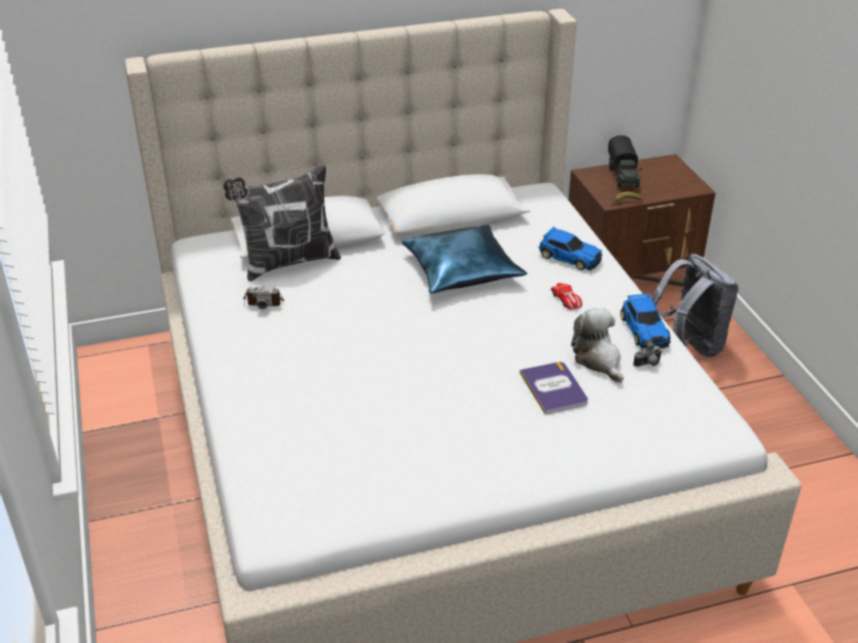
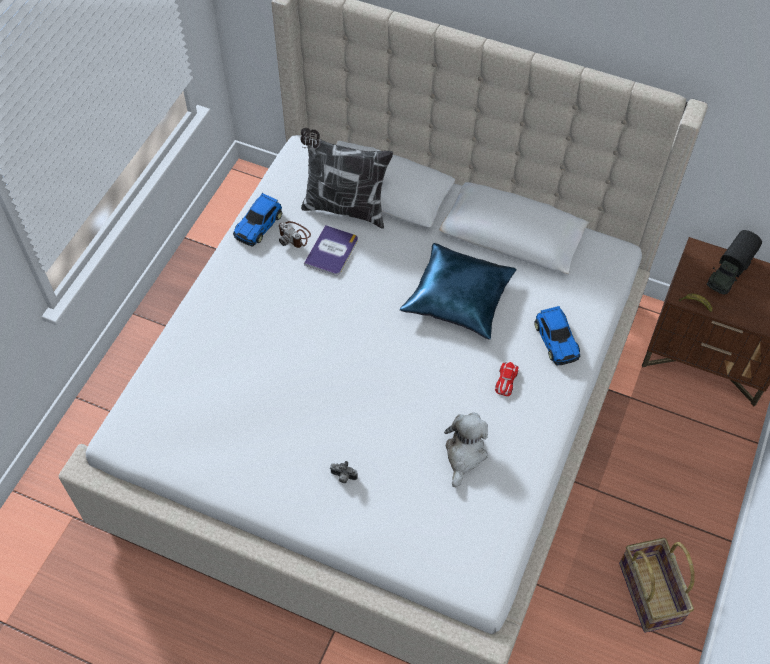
camera: 40 degrees right, 20 degrees up
book [520,362,588,415] -> book moved to [304,225,358,276]
toy car [621,293,671,349] -> toy car moved to [233,193,282,247]
camera [633,340,662,367] -> camera moved to [330,461,358,483]
grey backpack [652,254,739,357] -> none
none -> basket [619,538,695,632]

